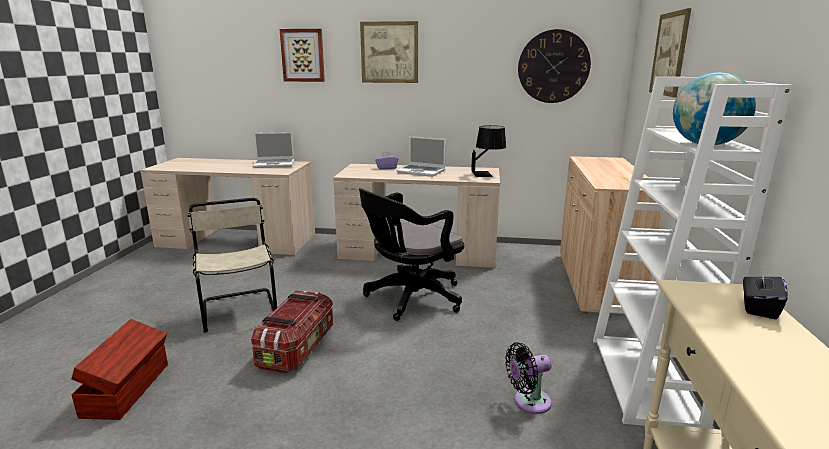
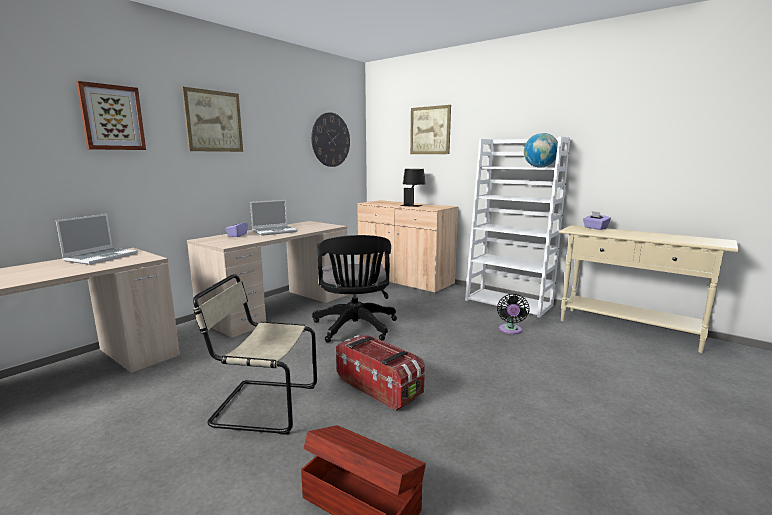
camera: 60 degrees left, 5 degrees down
black table lamp [471,125,506,177] -> black table lamp moved to [400,169,425,207]
black tissue box [743,269,788,319] -> purple tissue box [583,211,611,230]

